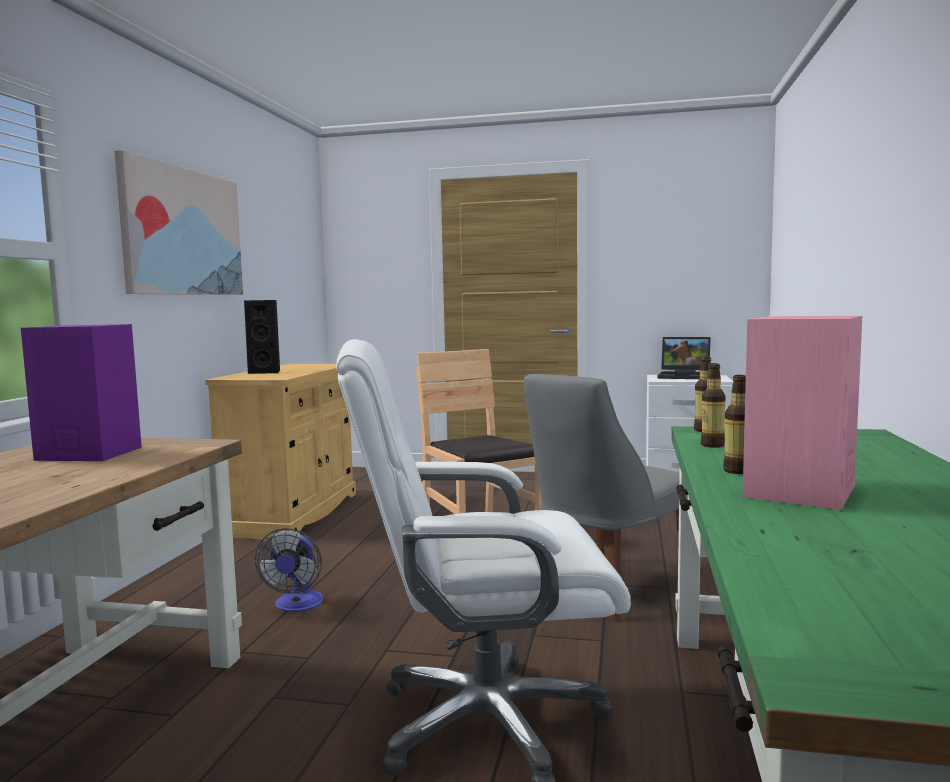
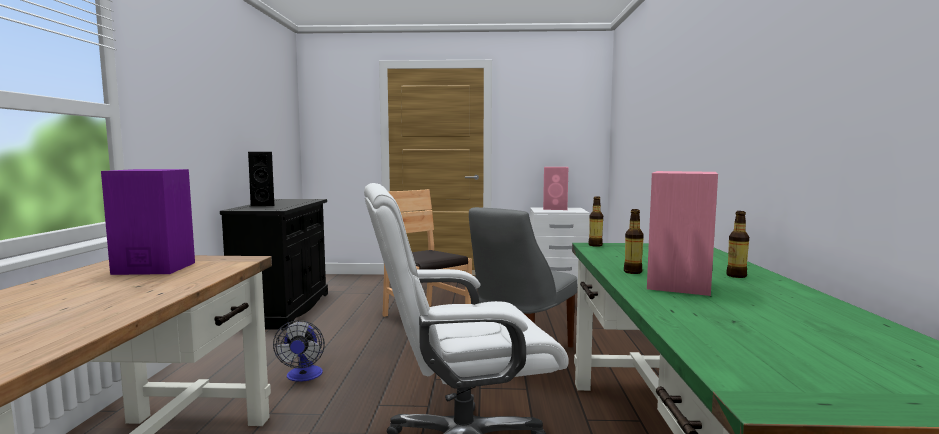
camera: 10 degrees left, 0 degrees up
picture [114,150,243,295] -> none
beige cabinet [205,364,356,540] -> black cabinet [220,199,328,330]
laptop [658,337,710,379] -> pink speaker [543,167,568,210]
bottle [701,363,726,448] -> bottle moved to [726,211,749,278]

